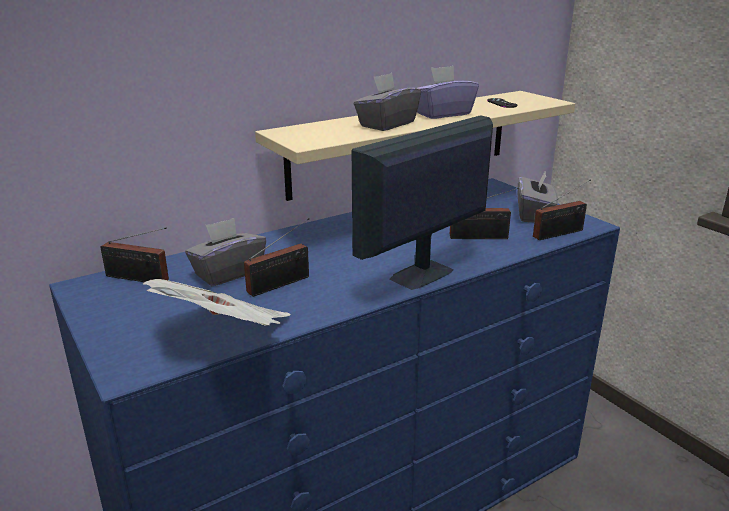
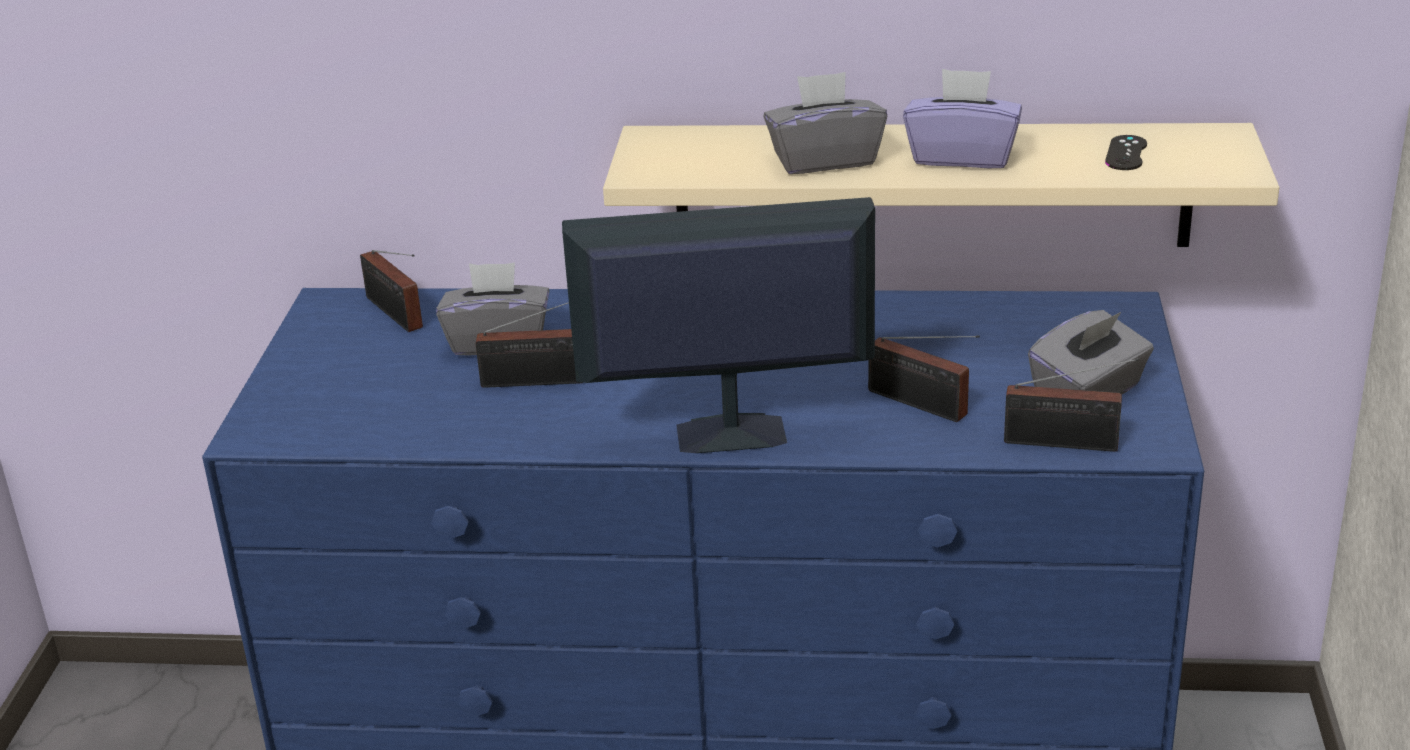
camera: 40 degrees right, 5 degrees up
newspaper [143,279,291,326] -> none

